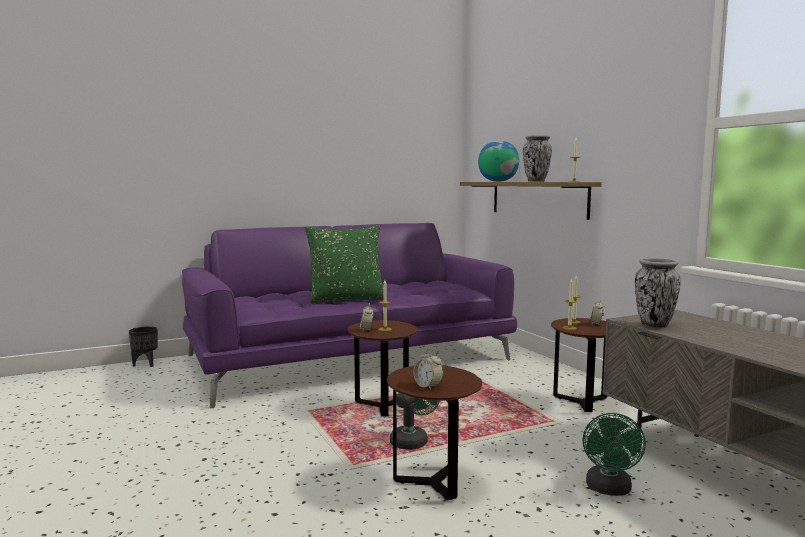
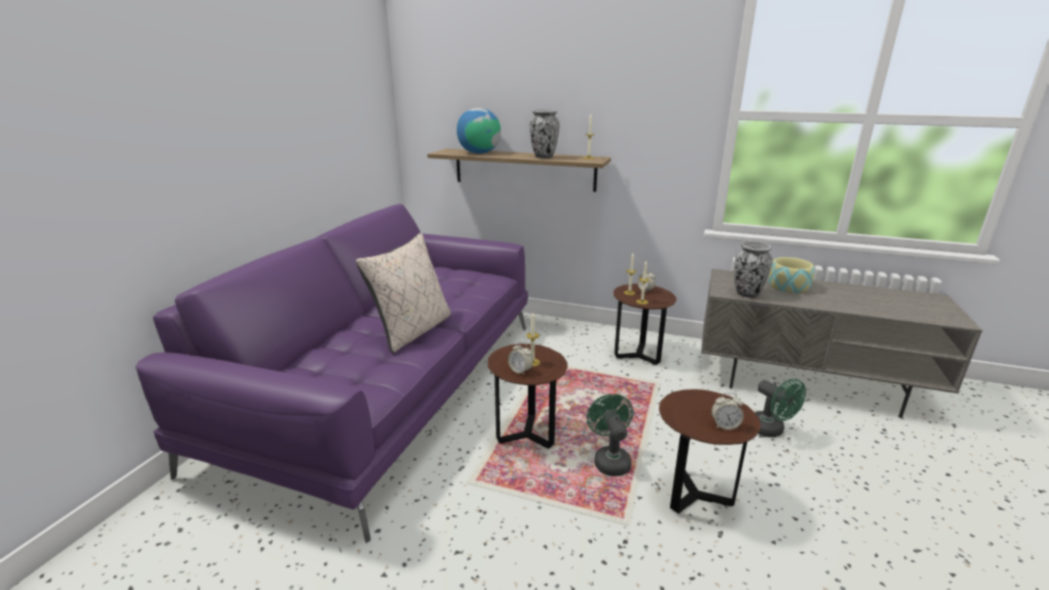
camera: 45 degrees left, 15 degrees up
black planter [129,326,158,367] -> none
green pillow [305,225,387,303] -> beige pillow [356,233,451,353]
none -> bowl [768,257,815,293]

